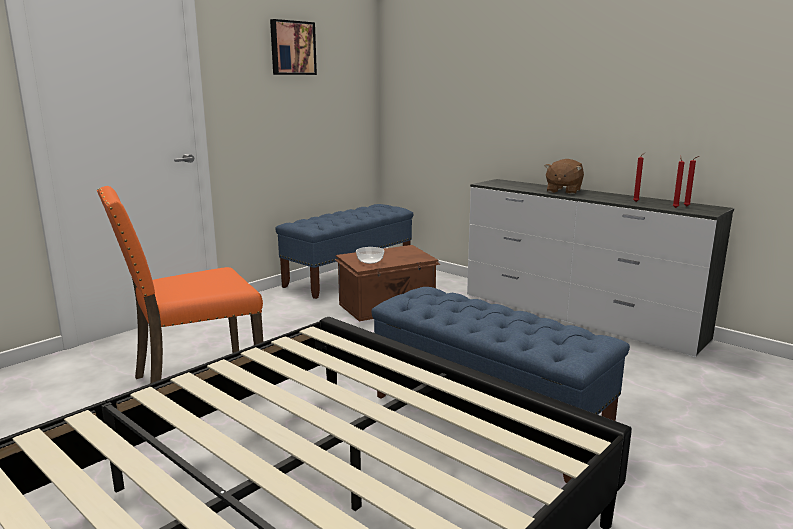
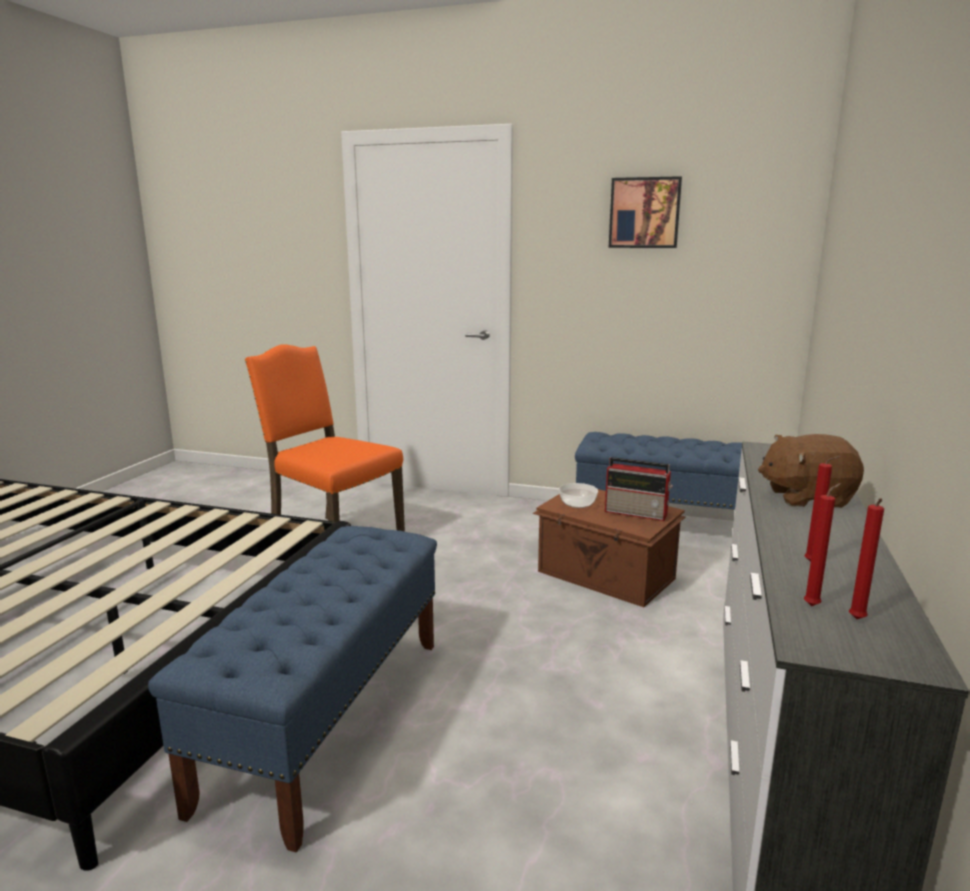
camera: 65 degrees right, 0 degrees up
none -> radio [605,457,673,521]

